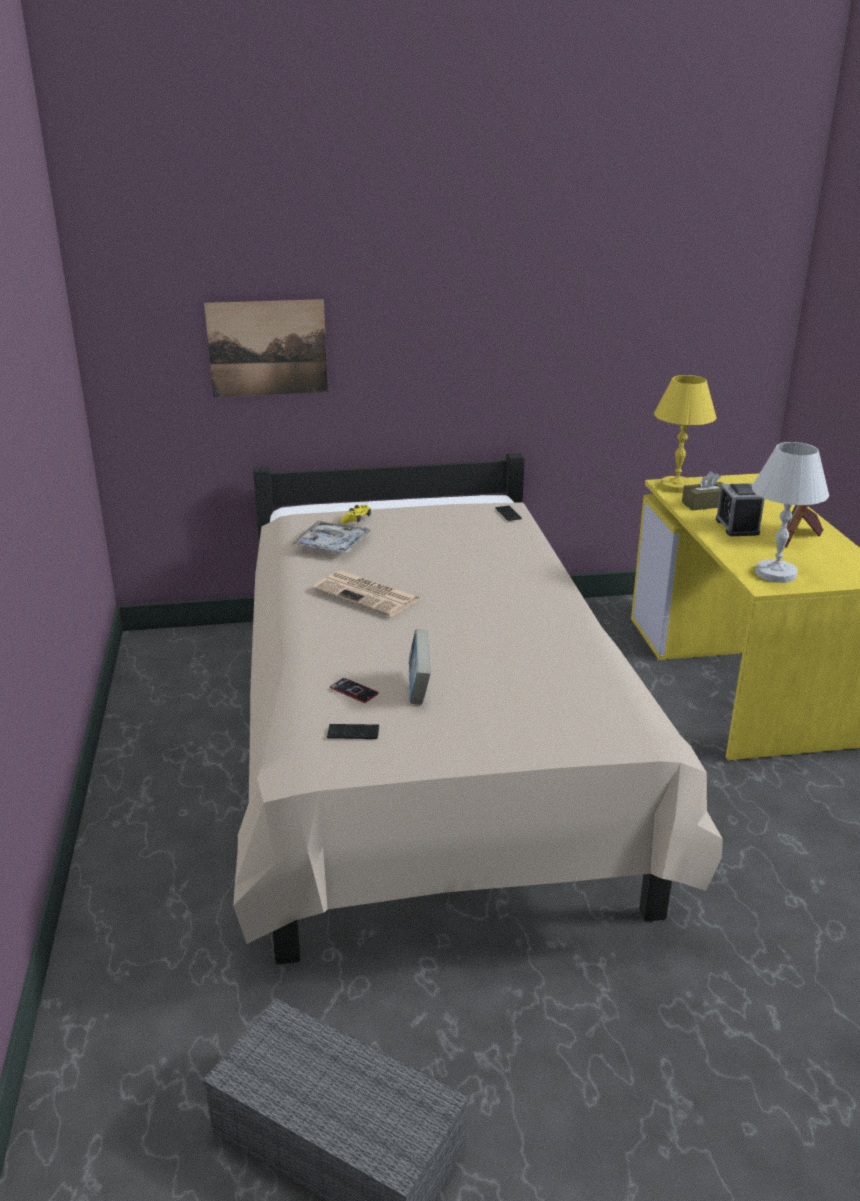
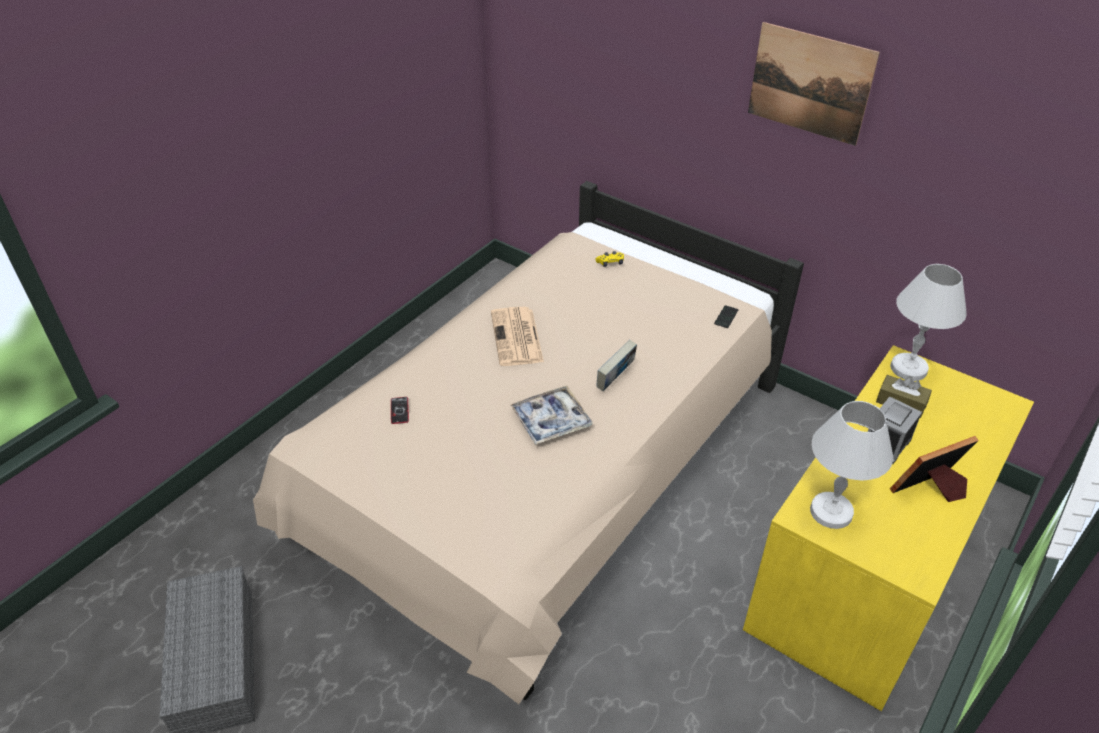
camera: 45 degrees right, 15 degrees up
picture [204,299,328,397] -> picture moved to [748,22,880,146]
tray [292,520,370,553] -> tray moved to [511,386,593,445]
phone [327,724,379,739] -> none
book [409,629,431,705] -> book moved to [597,340,637,391]
yellow table lamp [654,375,717,493] -> white table lamp [890,264,967,381]

